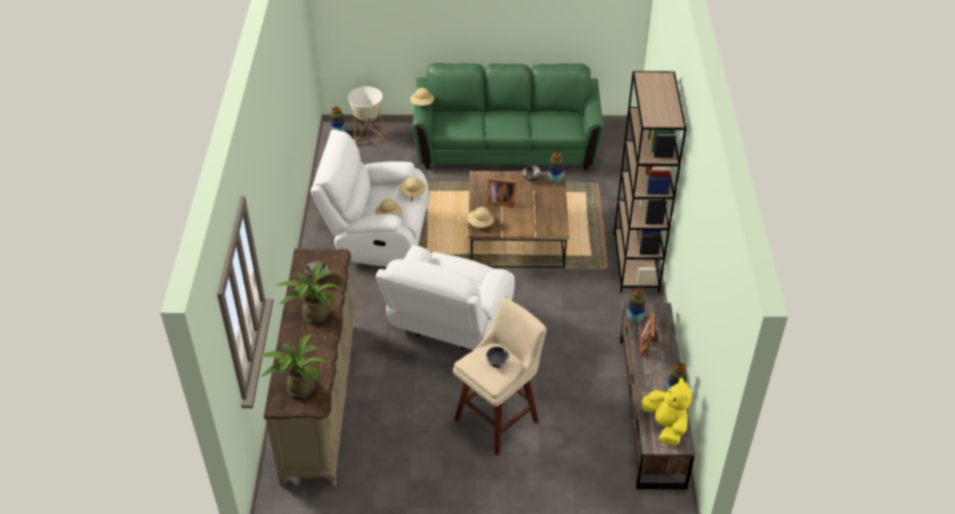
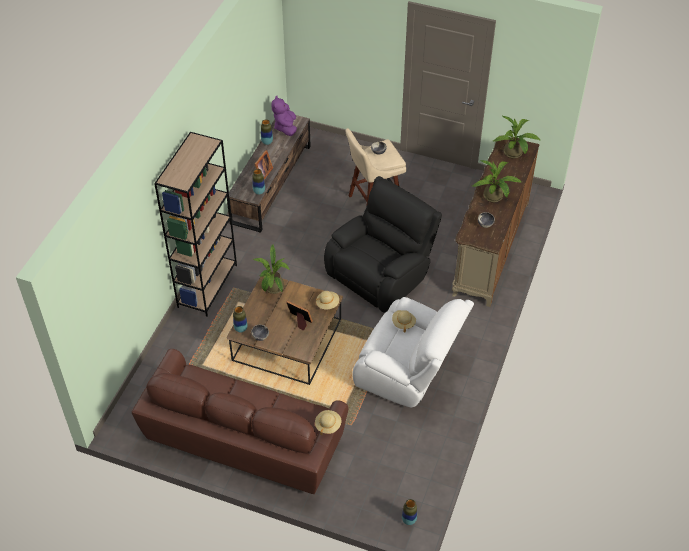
camera: 160 degrees left, 5 degrees up
planter [348,86,387,145] -> none
white armchair [376,245,515,350] -> black armchair [324,176,442,313]
beige hat [400,177,426,202] -> none
green sofa [412,63,604,170] -> brown sofa [132,349,348,494]
yellow plush toy [642,377,692,446] -> purple plush toy [272,95,297,136]
none -> potted plant [253,245,290,294]

